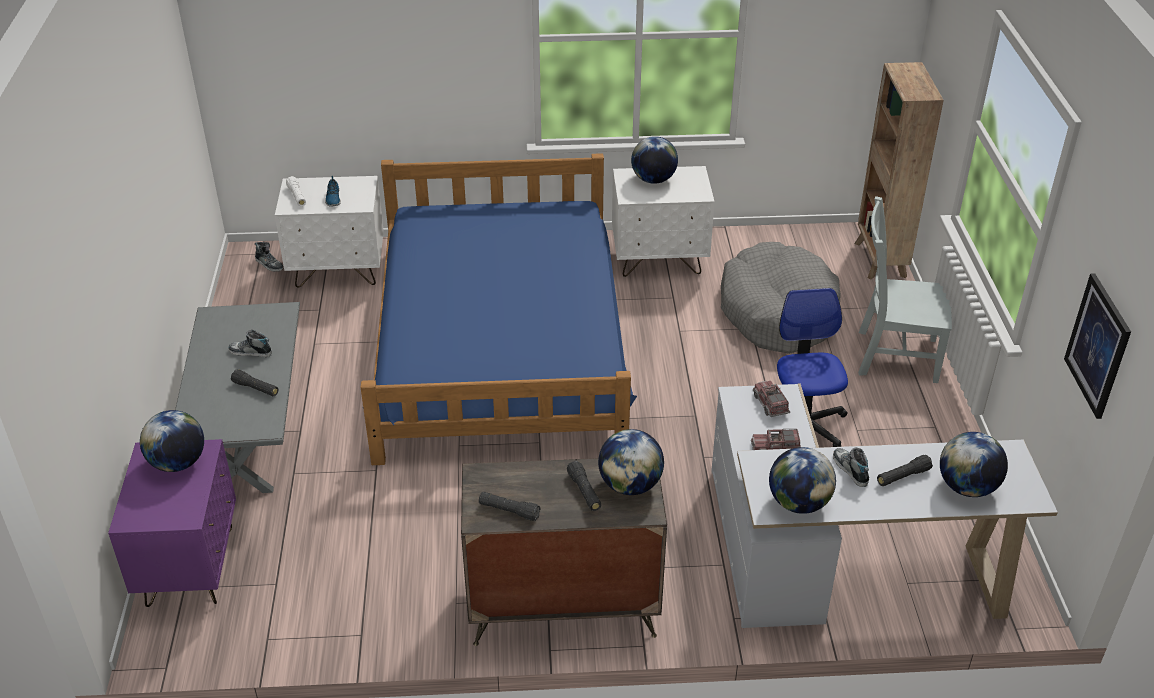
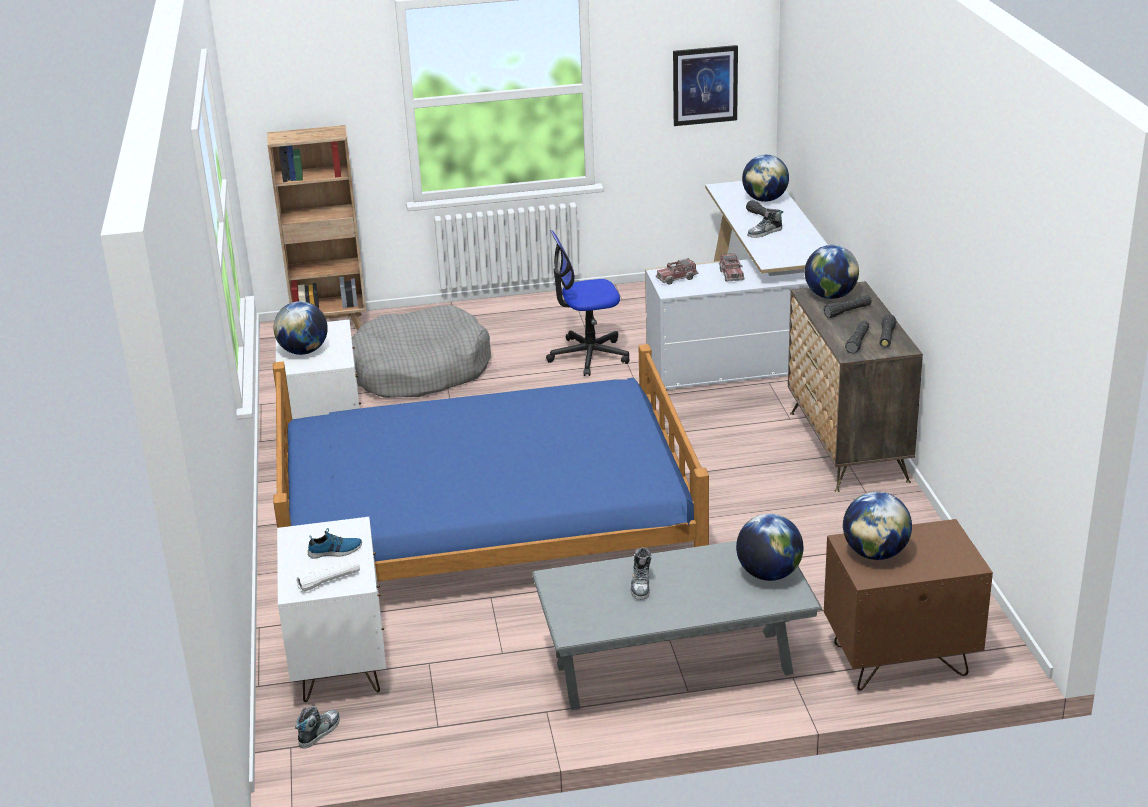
camera: 95 degrees left, 10 degrees down
purple nightstand [108,439,236,607] -> brown nightstand [824,519,993,691]
black flashlight [231,370,278,396] -> black flashlight moved to [845,321,870,354]
globe [769,447,836,514] -> globe moved to [736,514,803,581]
grey chair [858,196,952,383] -> none

